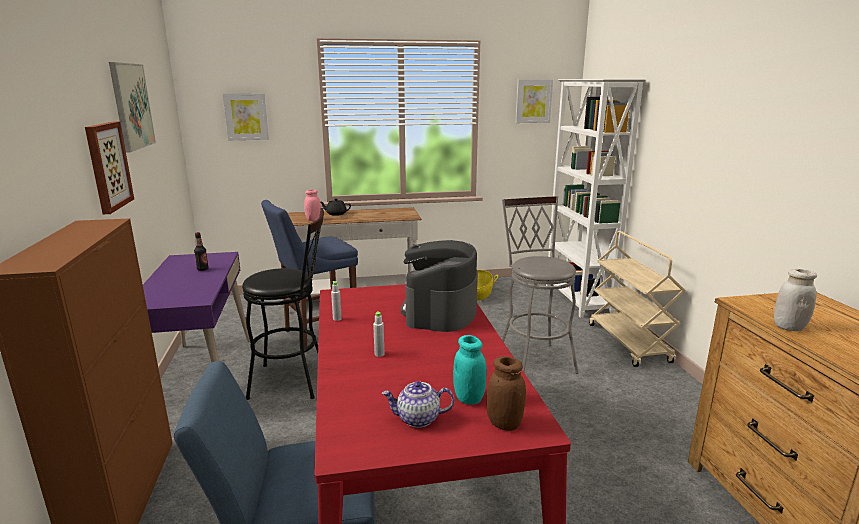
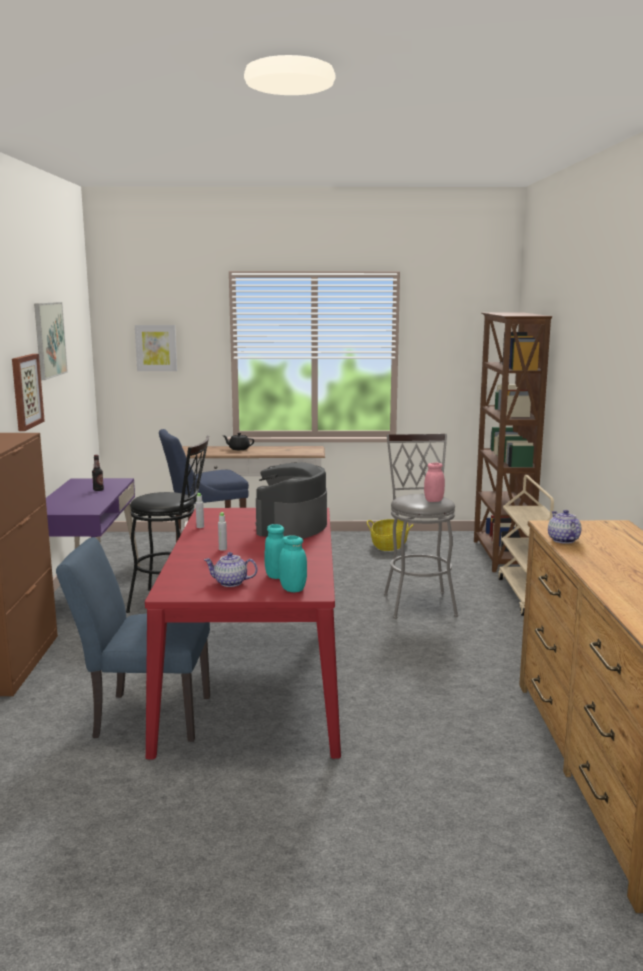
camera: 10 degrees right, 5 degrees down
pink jar [304,190,321,221] -> pink jar moved to [424,463,445,502]
brown jar [487,356,526,431] -> turquoise jar [279,535,307,592]
picture [515,80,553,123] -> none
white bookcase [546,79,646,318] -> brown bookcase [474,312,552,572]
white jar [774,269,817,331] -> teapot [548,510,582,544]

